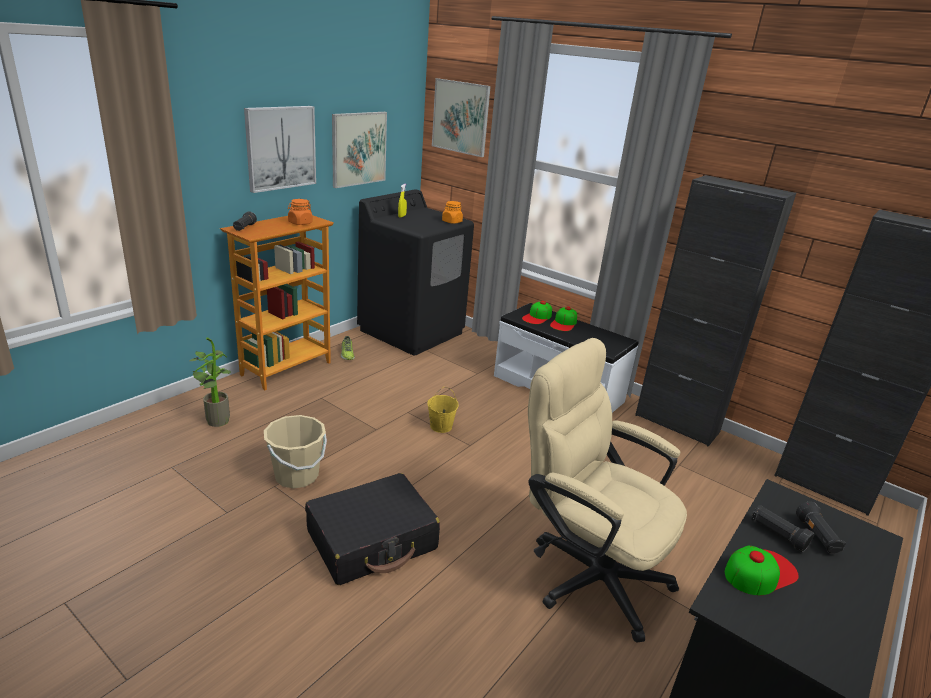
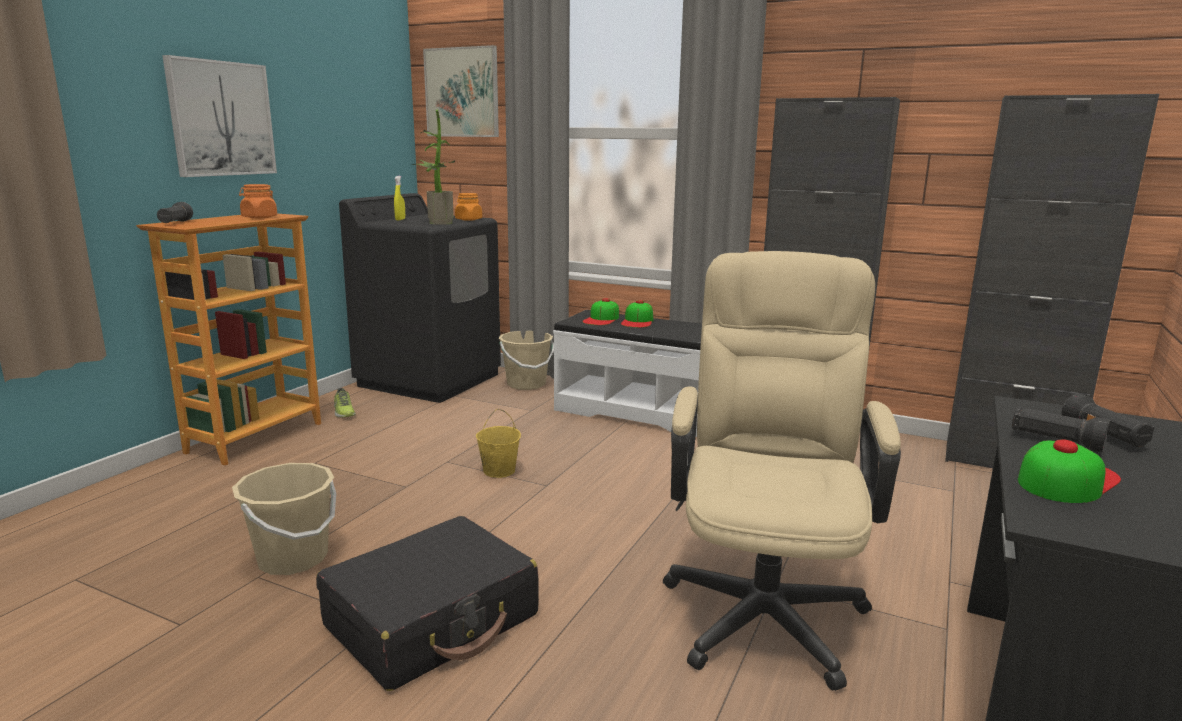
camera: 10 degrees left, 10 degrees down
potted plant [190,337,231,427] -> potted plant moved to [413,110,455,225]
picture [332,112,387,188] -> none
beige office chair [528,338,687,643] -> beige office chair turned 75 degrees clockwise [663,251,901,691]
none -> beige bucket [499,331,554,390]

